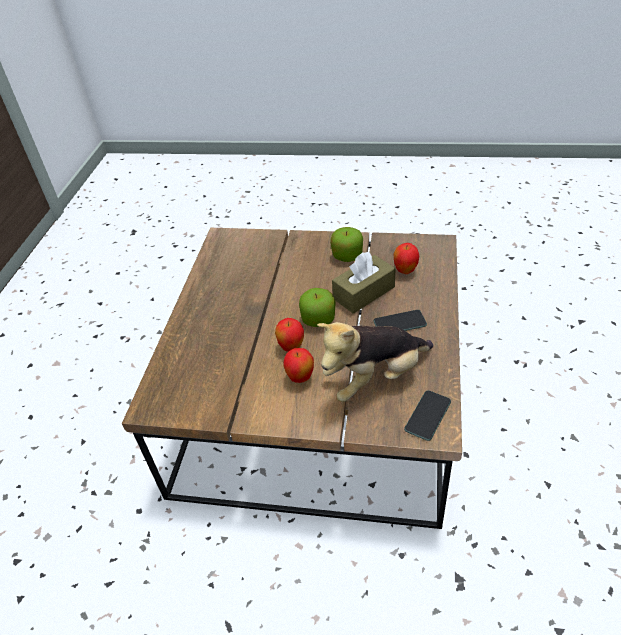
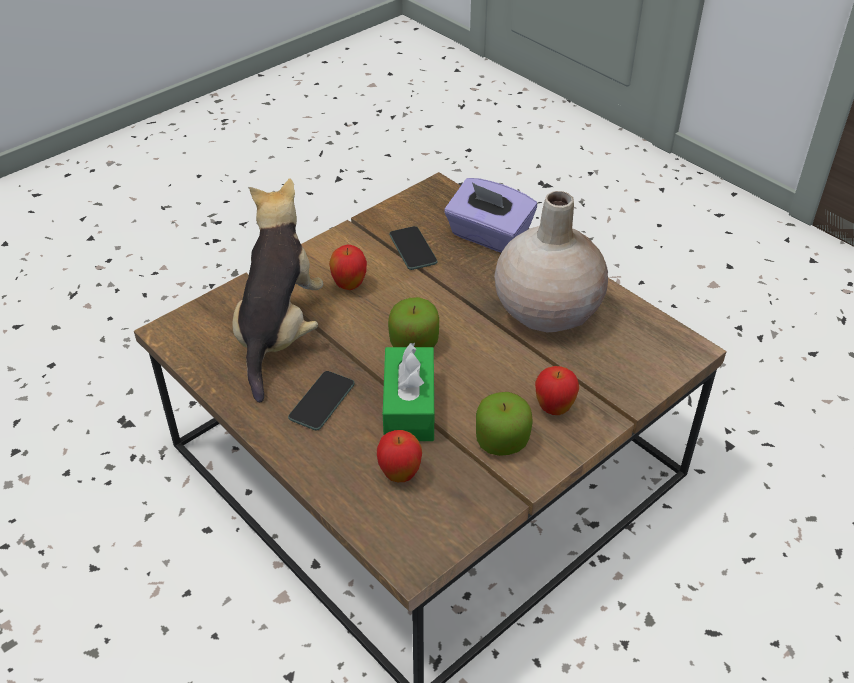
camera: 125 degrees right, 0 degrees up
apple [275,318,304,352] -> apple moved to [535,366,579,415]
brown tissue box [332,252,395,314] -> green tissue box [383,343,434,441]
phone [404,390,451,441] -> phone moved to [389,226,438,270]
none -> purple tissue box [444,178,537,253]
none -> beige vase [494,191,608,333]

